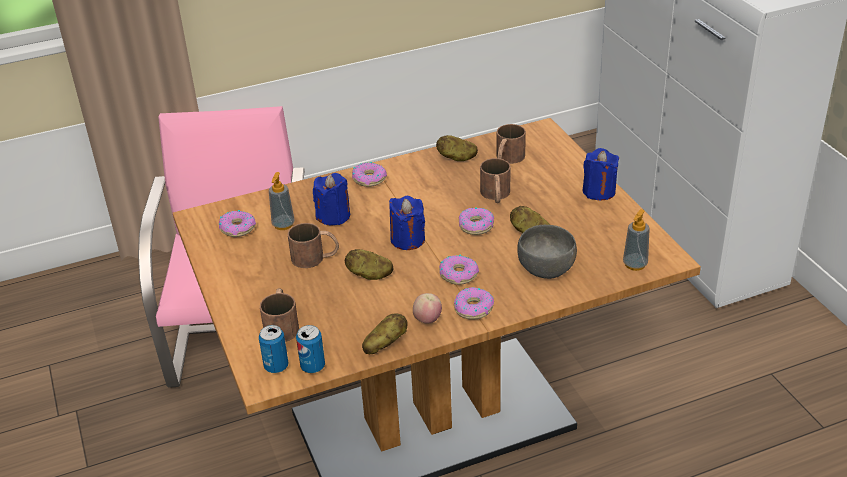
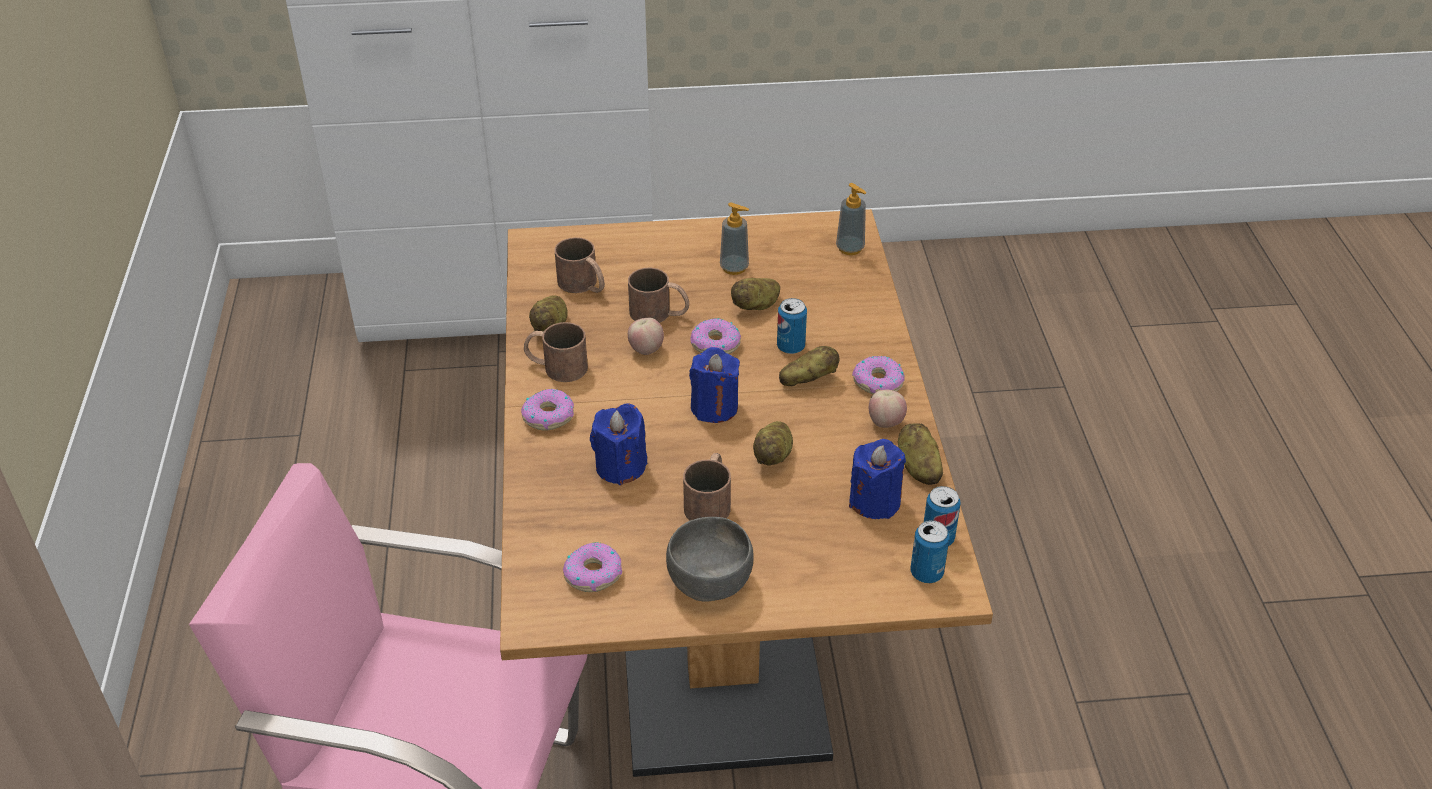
camera: 75 degrees left, 5 degrees up
brown mug [260,288,299,342] -> brown mug moved to [524,322,588,382]
soap dispenser [269,172,295,230] -> soap dispenser moved to [720,202,749,275]
donut [439,255,479,285] -> potato [779,346,839,386]
grey bowl [517,225,577,279] -> grey bowl moved to [666,517,754,602]
blue candle [582,148,619,201] -> blue candle moved to [849,439,906,519]
none -> apple [628,318,664,355]
none -> can [777,298,807,354]

